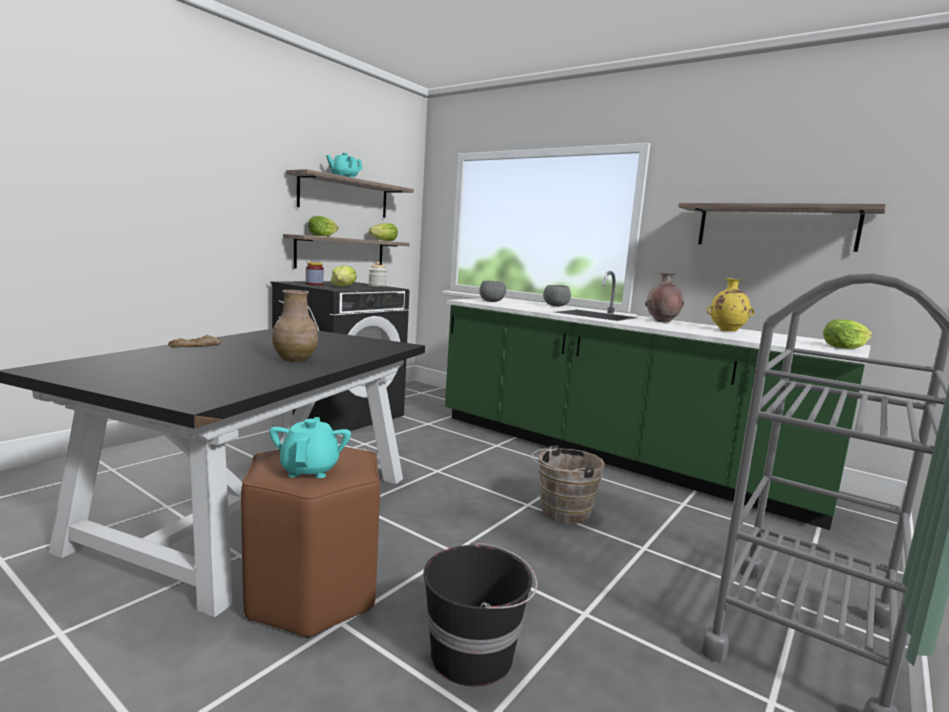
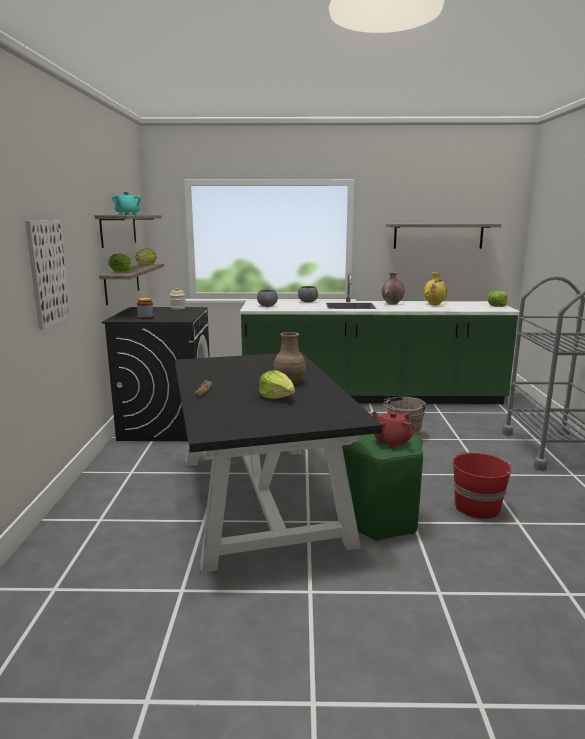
camera: 35 degrees left, 5 degrees up
brown stool [241,445,380,638] -> green stool [342,434,423,541]
turquoise teapot [269,417,351,478] -> red teapot [372,412,414,449]
lettuce [331,265,357,286] -> lettuce moved to [259,370,295,399]
black bucket [424,542,537,687] -> red bucket [453,452,514,519]
none -> picture [25,220,72,330]

